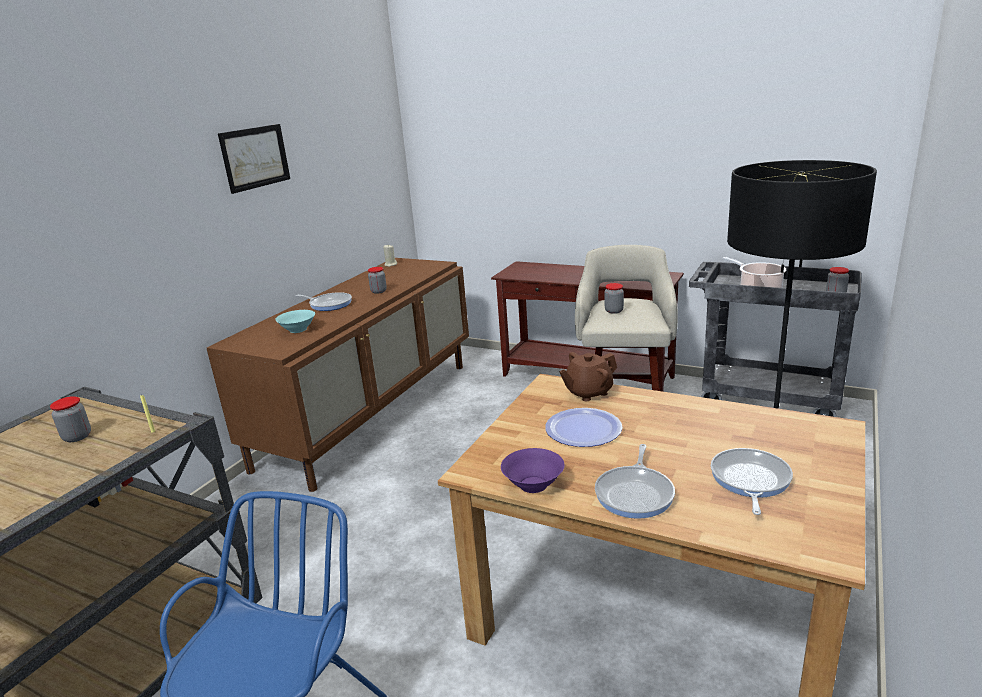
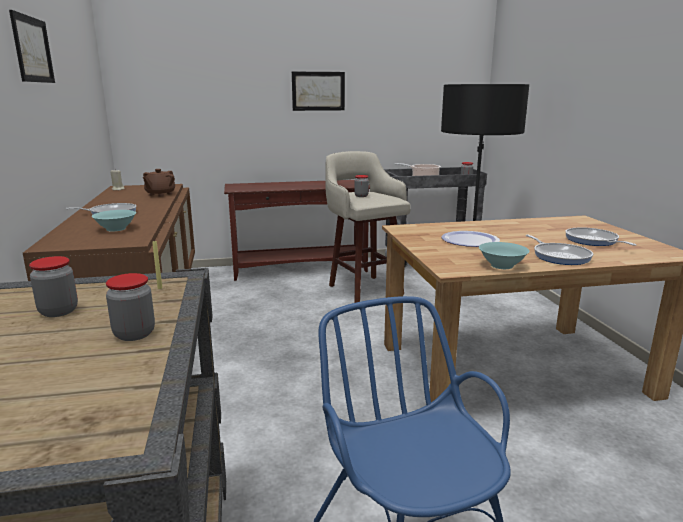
camera: 40 degrees left, 5 degrees down
jar [368,267,387,294] -> jar moved to [106,273,155,341]
purple bowl [501,448,565,493] -> turquoise bowl [479,242,530,269]
brown teapot [559,352,617,401] -> brown teapot moved to [143,169,175,197]
none -> picture [292,72,345,111]

